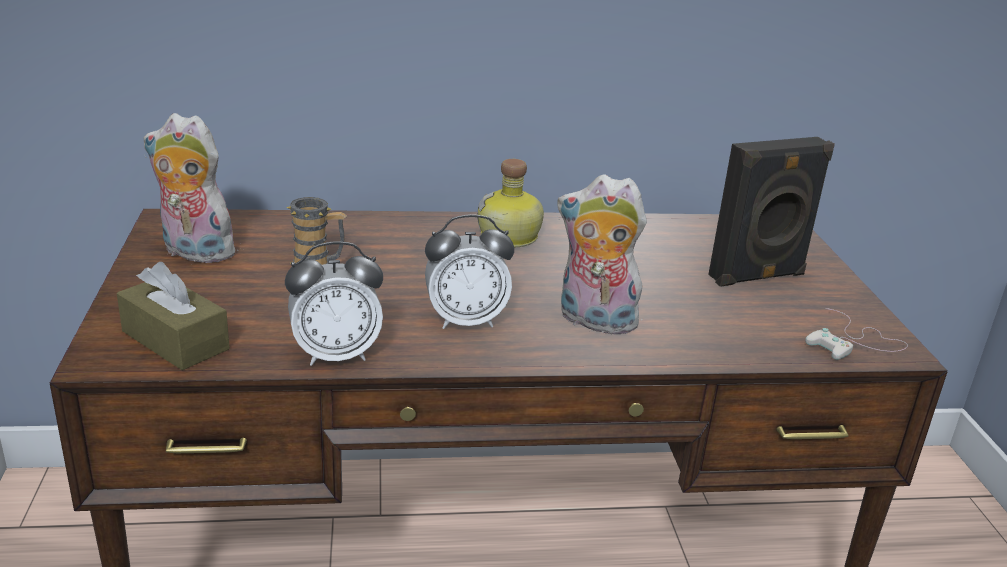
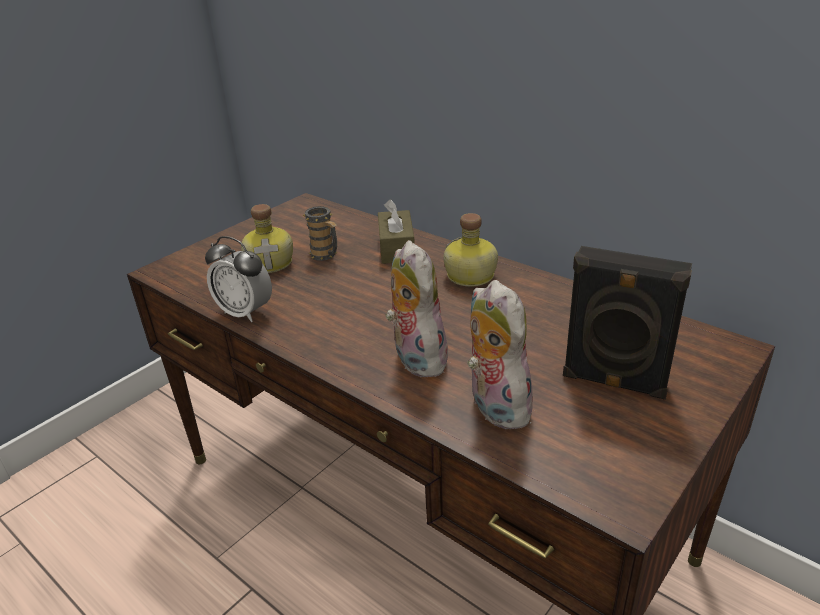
camera: 50 degrees right, 5 degrees up
brown tissue box [117,262,230,370] -> brown tissue box moved to [378,199,415,264]
plush toy [143,113,244,263] -> plush toy moved to [467,280,533,429]
alarm clock [425,214,514,329] -> none
white game controller [805,308,908,360] -> none
none -> bottle [241,204,293,273]

